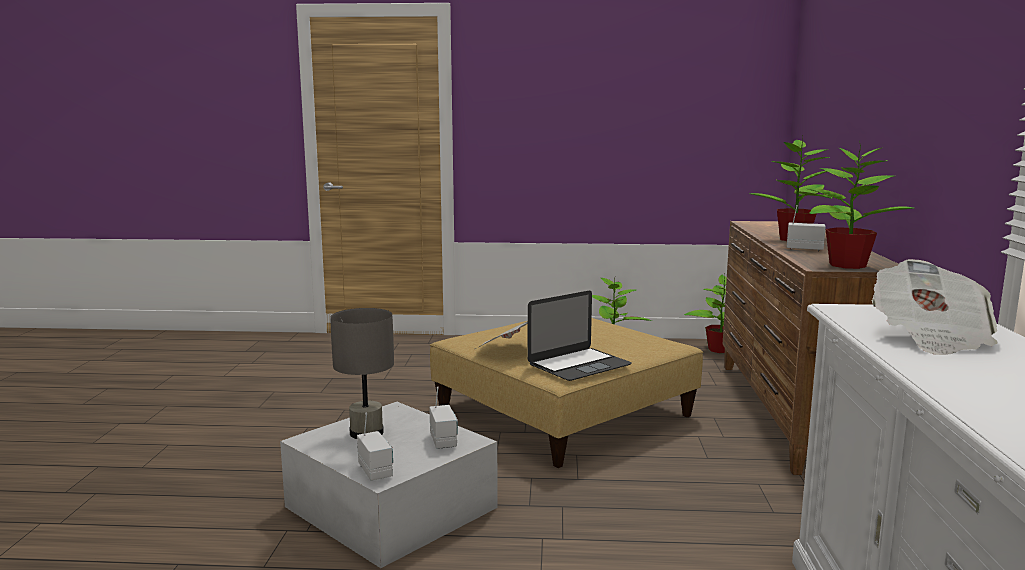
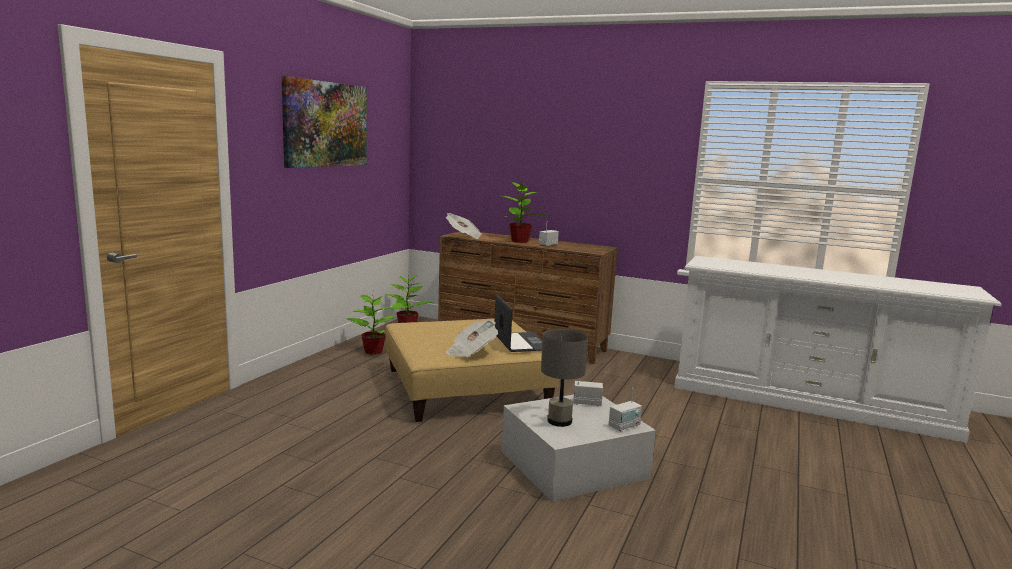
camera: 70 degrees left, 0 degrees up
radio [357,413,393,481] -> radio turned 150 degrees clockwise [609,388,642,431]
potted plant [808,141,914,269] -> none
newspaper [872,259,997,355] -> newspaper moved to [446,213,482,239]
none -> picture [281,76,367,168]

